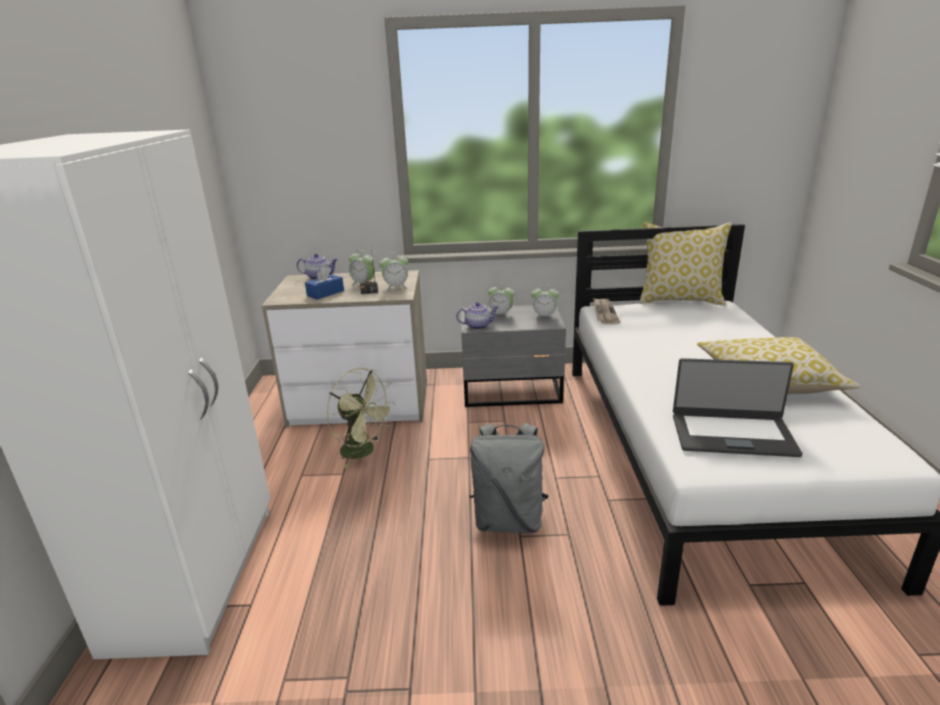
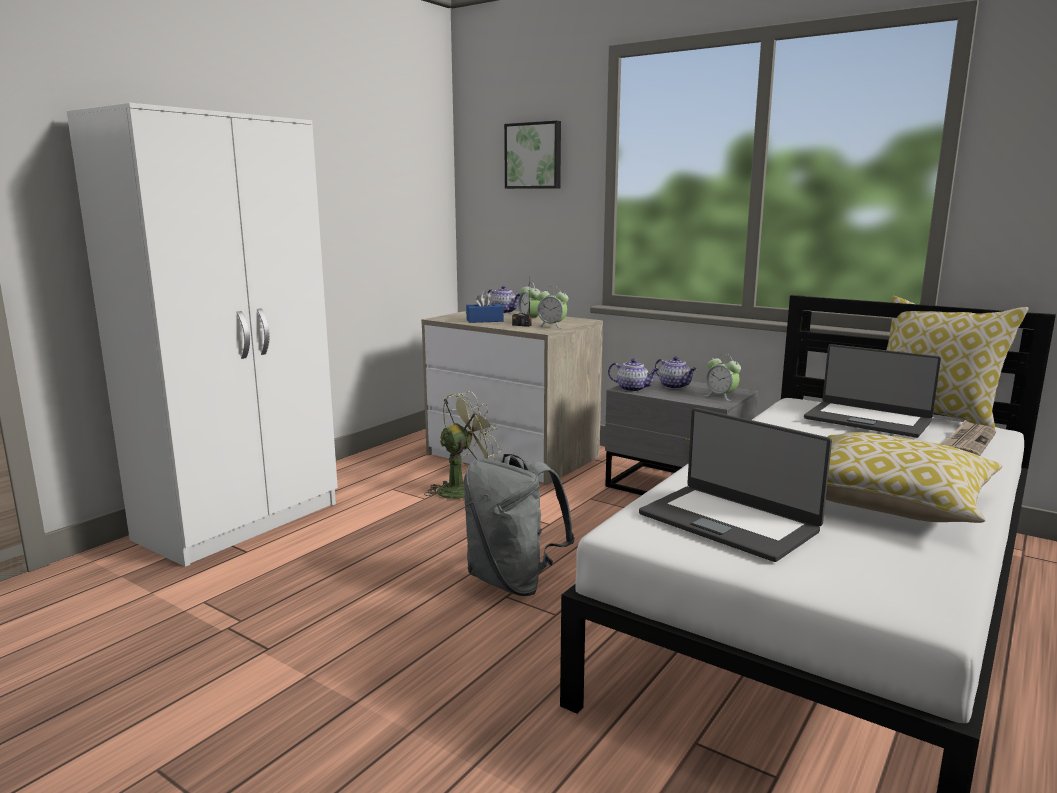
camera: 35 degrees right, 10 degrees down
green fan [327,368,396,468] -> green fan turned 105 degrees counterclockwise [424,391,501,499]
alarm clock [488,283,514,318] -> teapot [655,356,696,389]
newspaper [593,298,620,324] -> newspaper moved to [942,420,996,456]
none -> picture [504,121,561,189]
none -> laptop [804,344,941,438]

